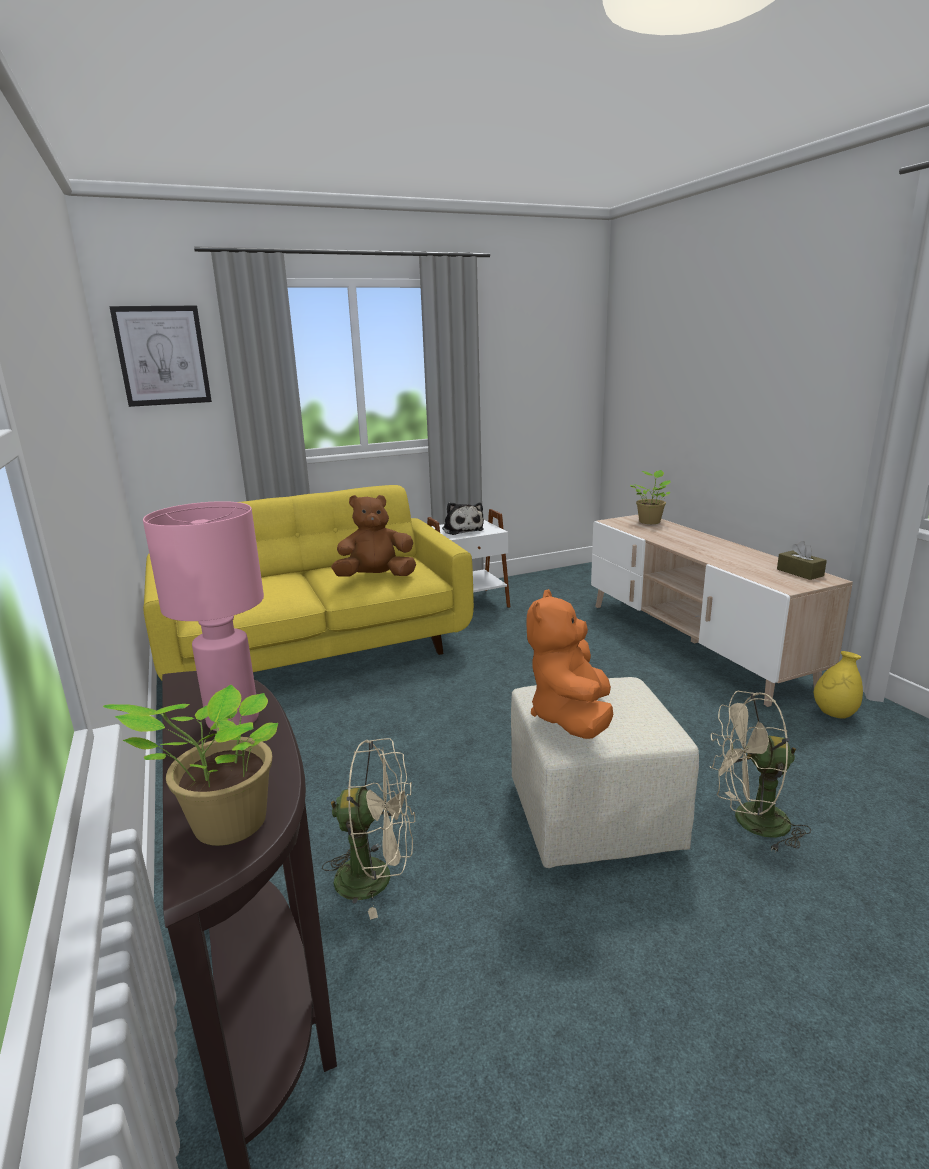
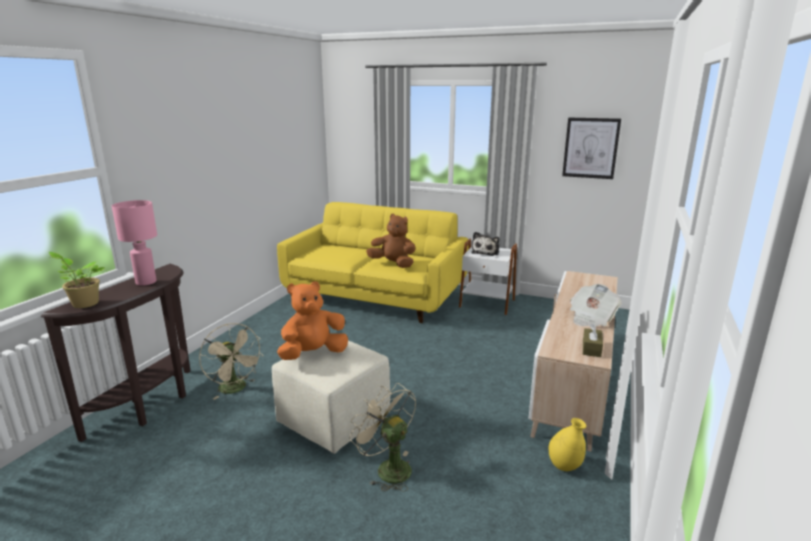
camera: 45 degrees right, 0 degrees up
picture [109,306,212,407] -> picture moved to [562,118,621,179]
potted plant [630,470,670,524] -> none
none -> newspaper [570,284,621,326]

